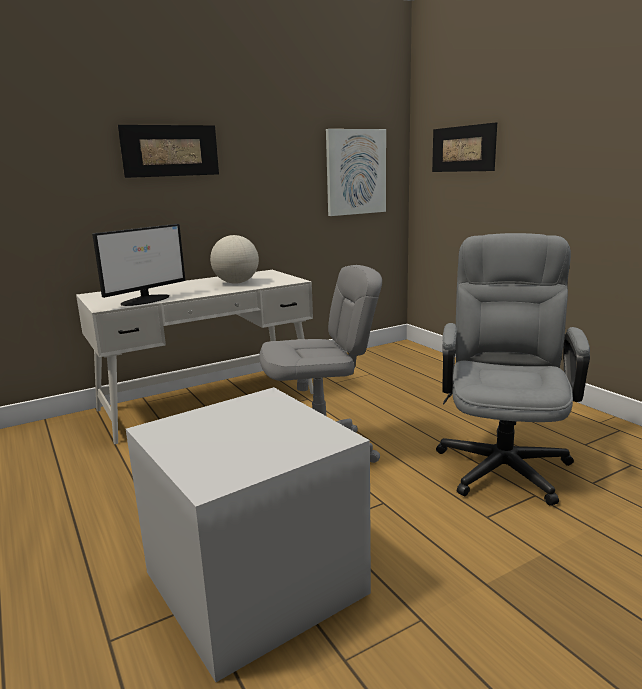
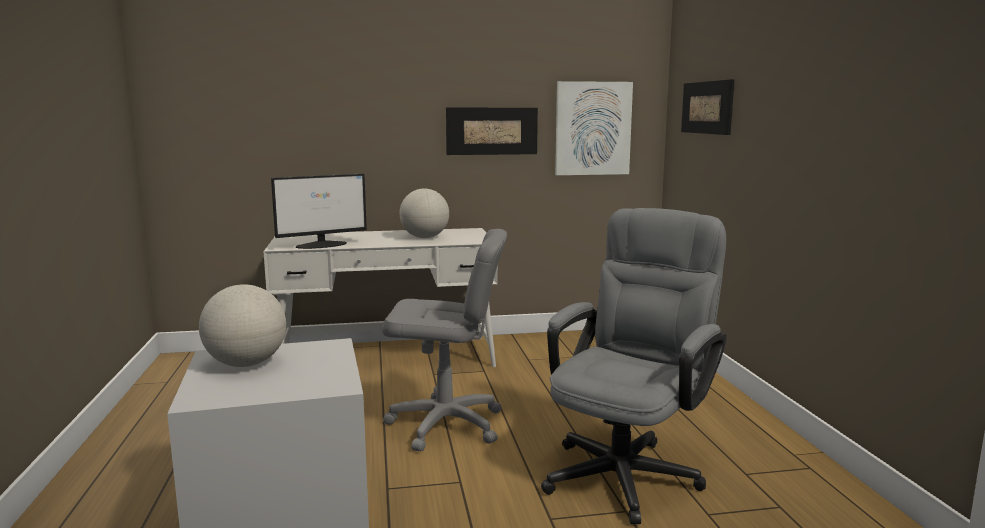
camera: 20 degrees right, 5 degrees down
picture [118,125,219,178] -> picture moved to [446,108,538,155]
none -> globe [199,284,286,367]

